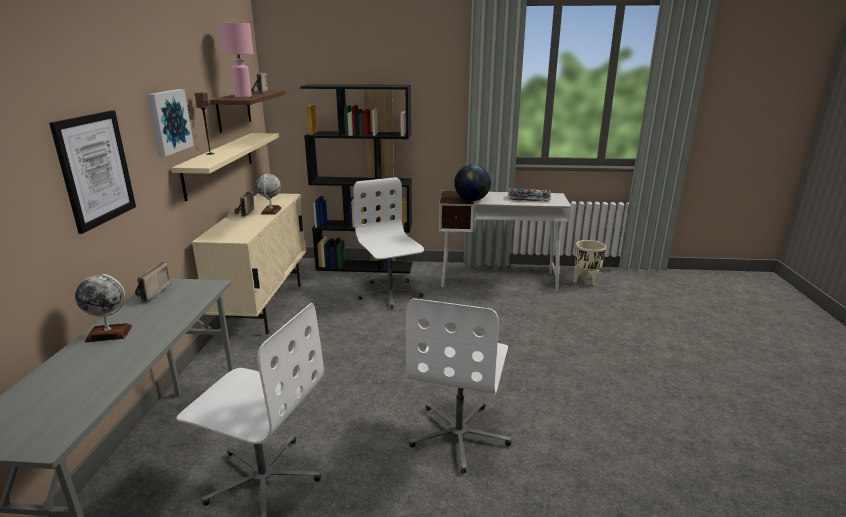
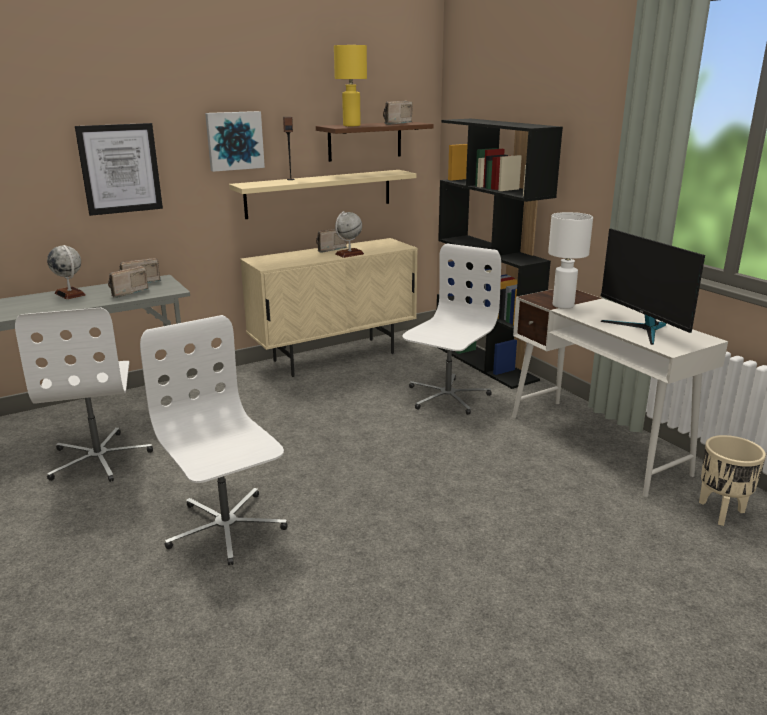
camera: 55 degrees right, 0 degrees up
pink table lamp [218,23,254,98] -> yellow table lamp [334,45,367,126]
white office chair [406,298,511,473] -> white office chair turned 75 degrees clockwise [140,315,288,565]
globe [454,164,491,201] -> white table lamp [548,212,593,309]
keyboard [508,188,551,203] -> monitor [601,228,705,345]
none -> radio [108,266,149,298]

